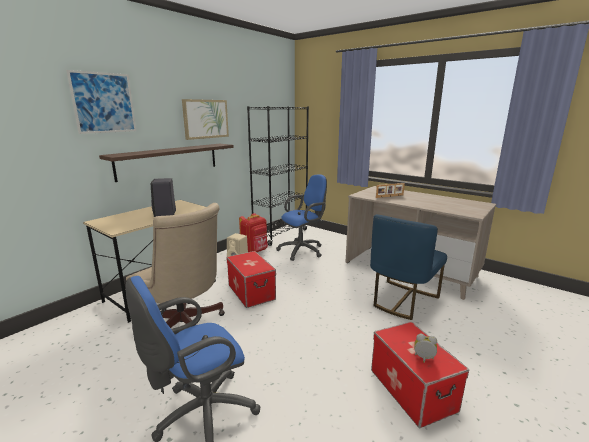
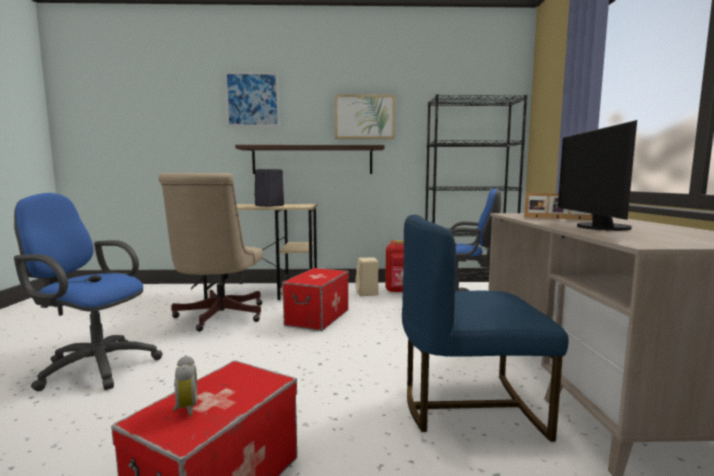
camera: 50 degrees right, 10 degrees down
none -> monitor [558,120,637,231]

